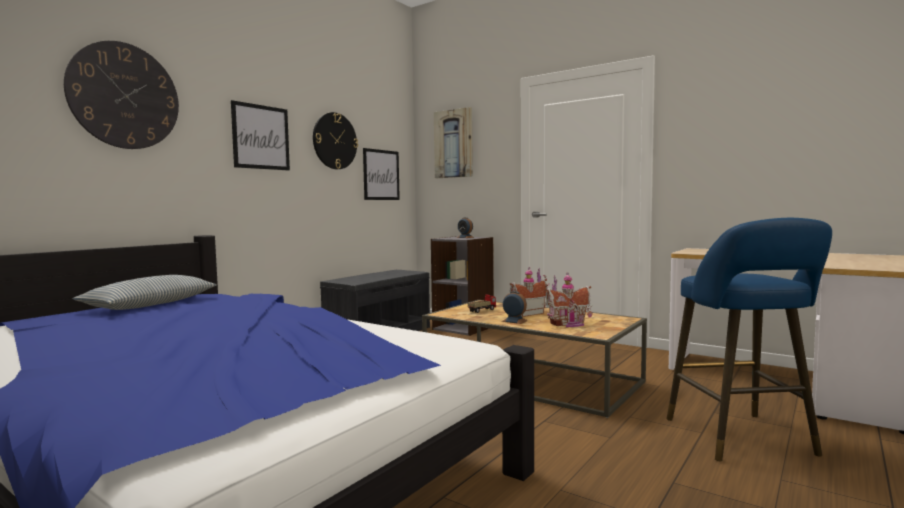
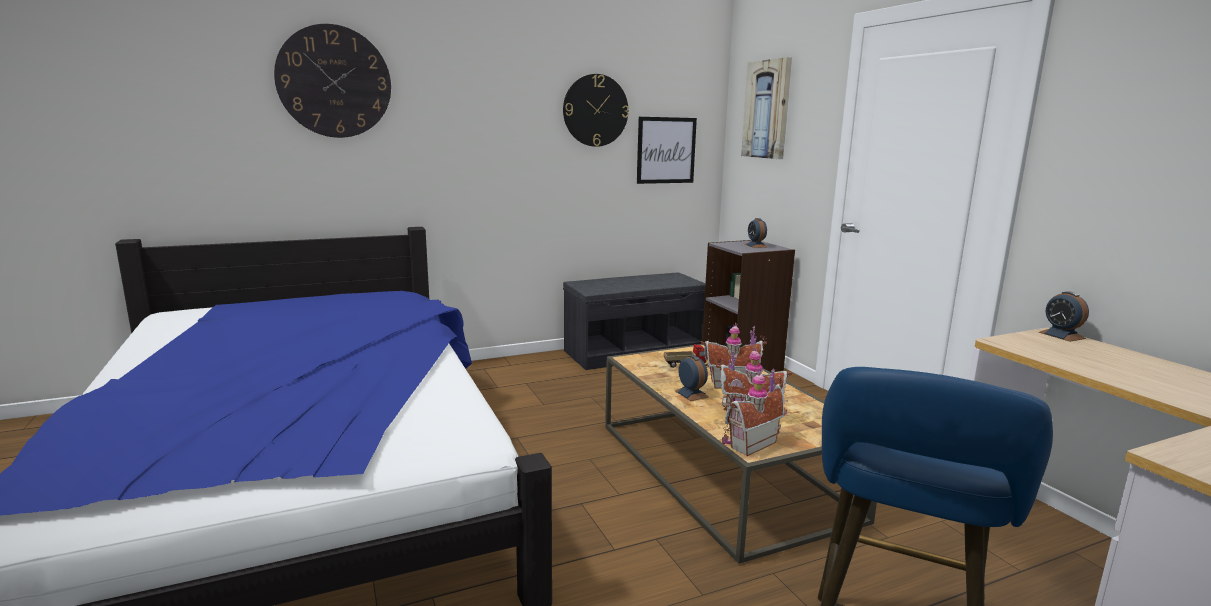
camera: 30 degrees right, 10 degrees up
pillow [72,275,217,310] -> none
picture [231,100,290,170] -> none
none -> toy house [722,369,785,456]
none -> alarm clock [1039,291,1089,342]

